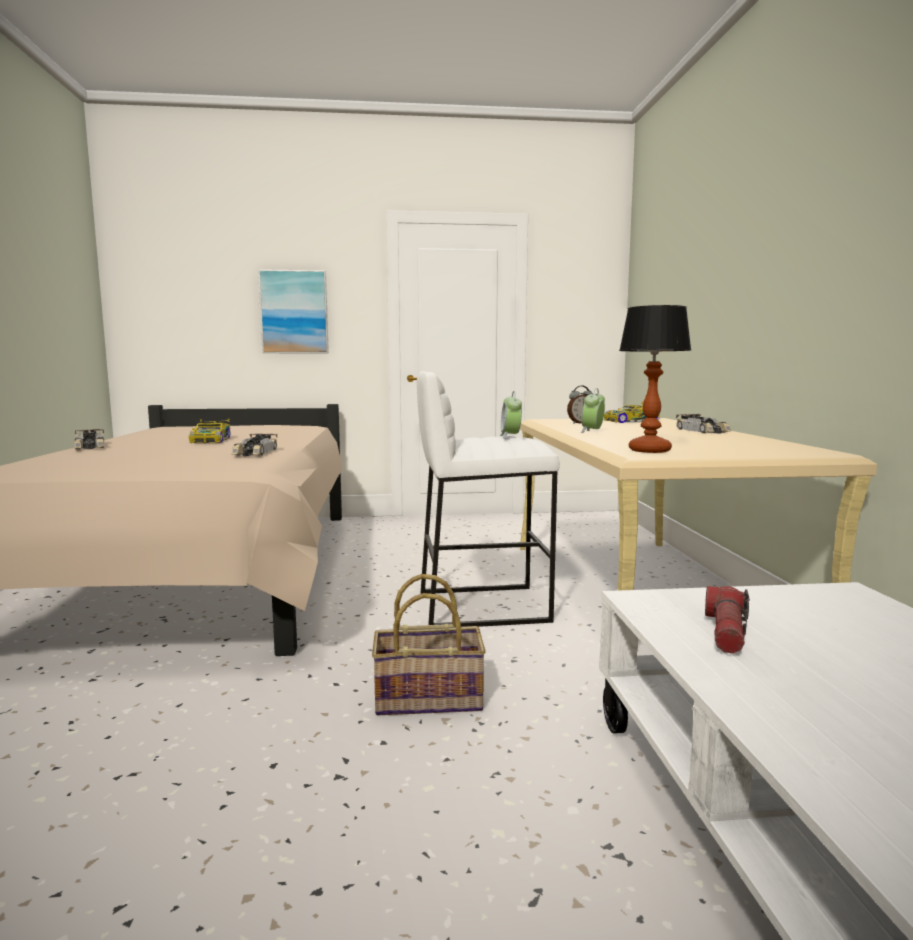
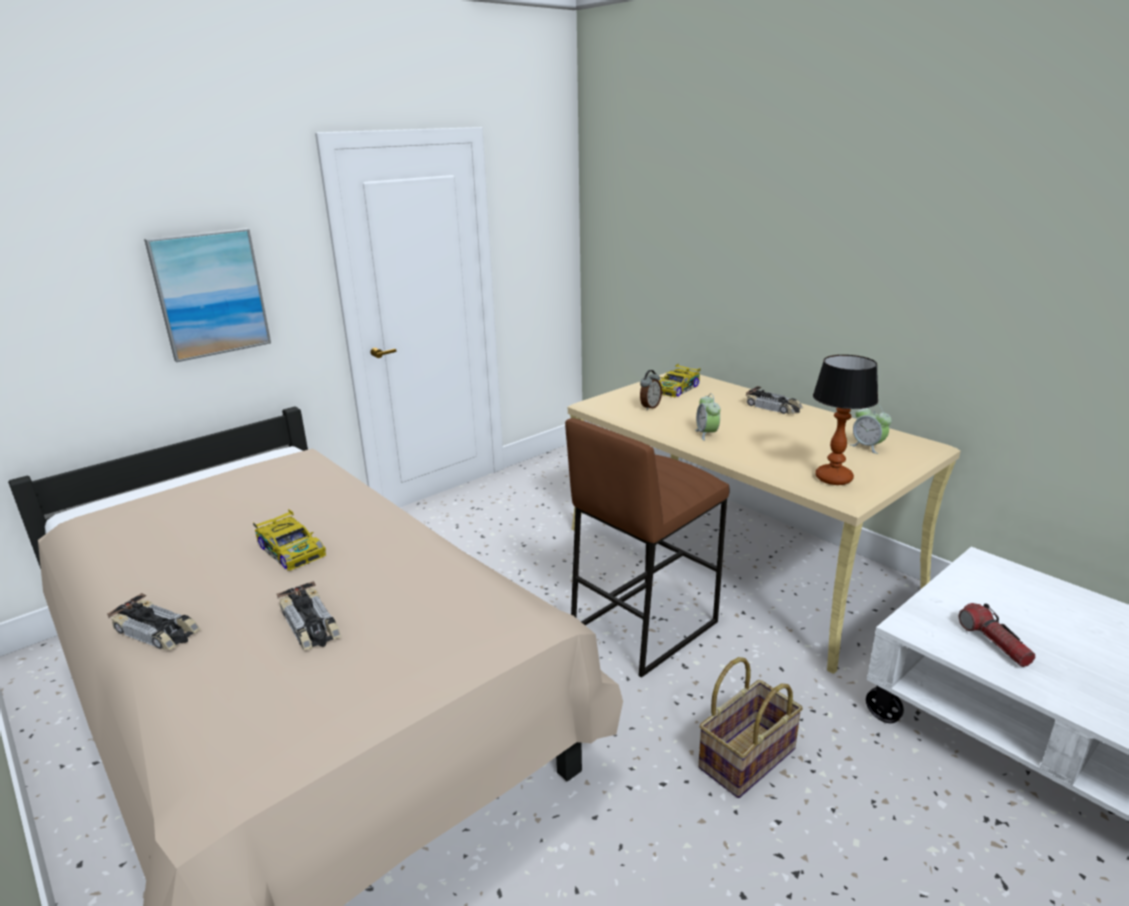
camera: 35 degrees left, 15 degrees up
toy car [231,434,278,456] -> toy car moved to [277,581,342,651]
white stool [417,371,560,627] -> brown stool [565,418,730,678]
alarm clock [500,391,522,439] -> alarm clock moved to [850,405,892,454]

